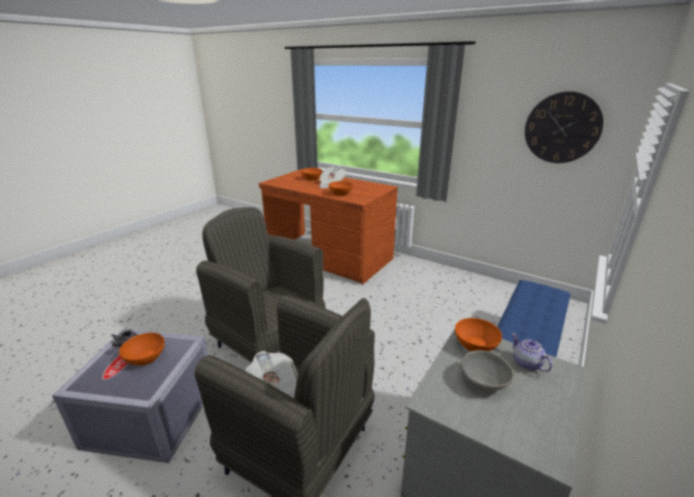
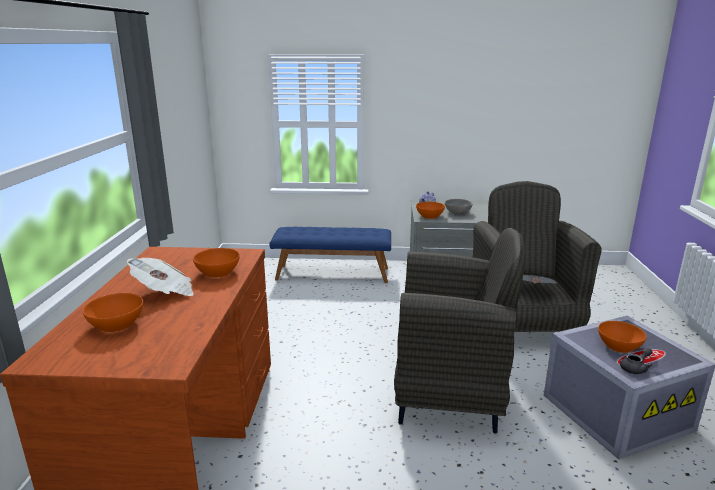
camera: 120 degrees left, 5 degrees down
grey armchair [196,207,326,363] -> grey armchair turned 90 degrees counterclockwise [394,228,526,434]
wall clock [525,91,604,163] -> none

